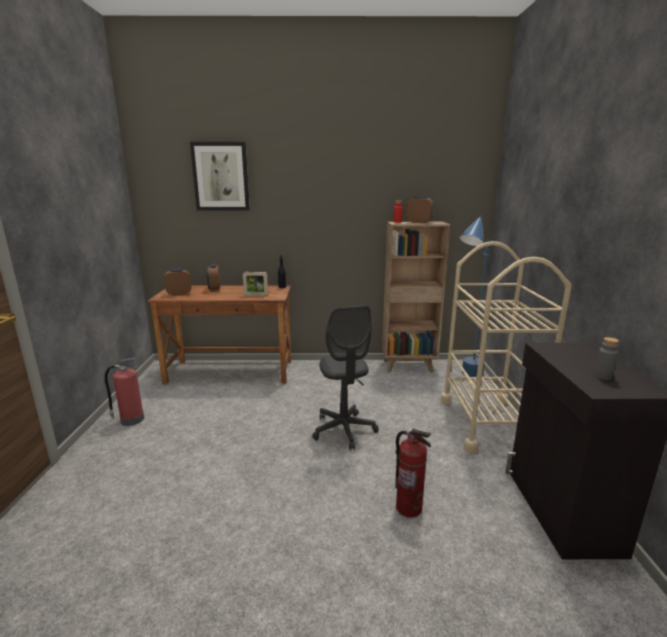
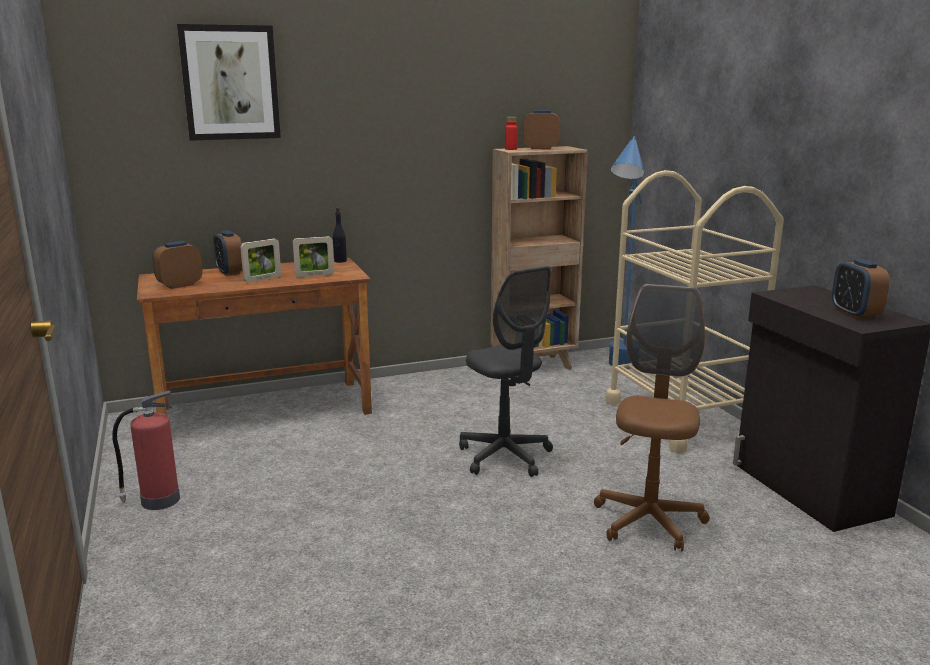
camera: 20 degrees left, 0 degrees up
fire extinguisher [395,429,431,518] -> brown office chair [594,284,709,552]
grey bottle [594,337,619,380] -> alarm clock [832,259,890,319]
none -> picture frame [240,238,281,283]

